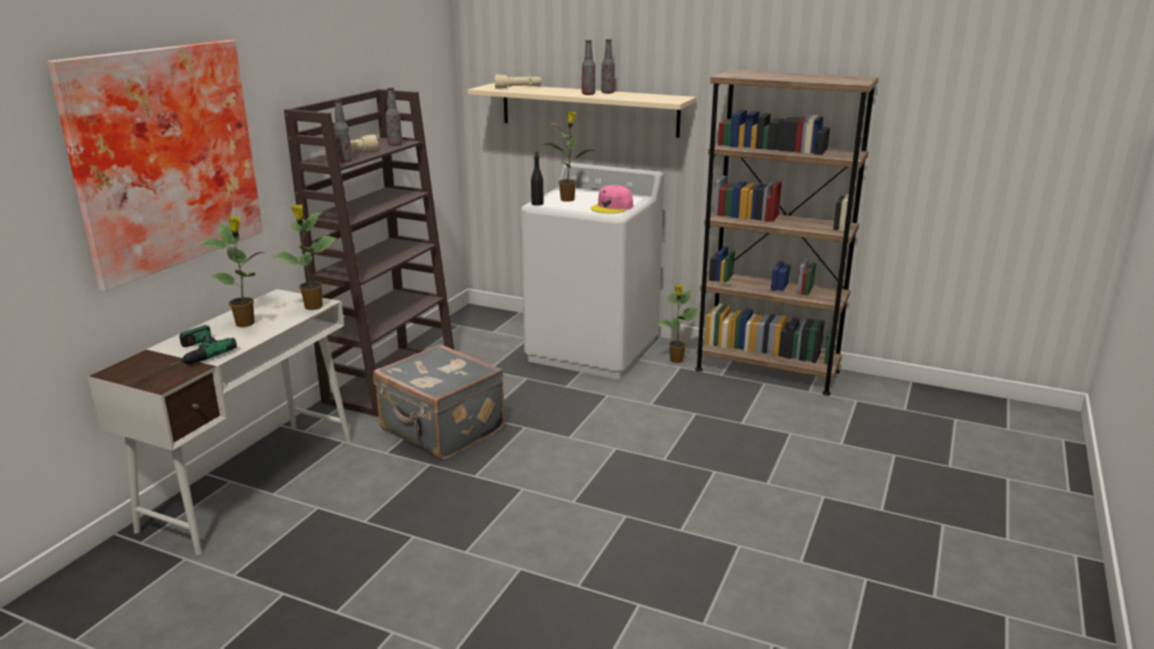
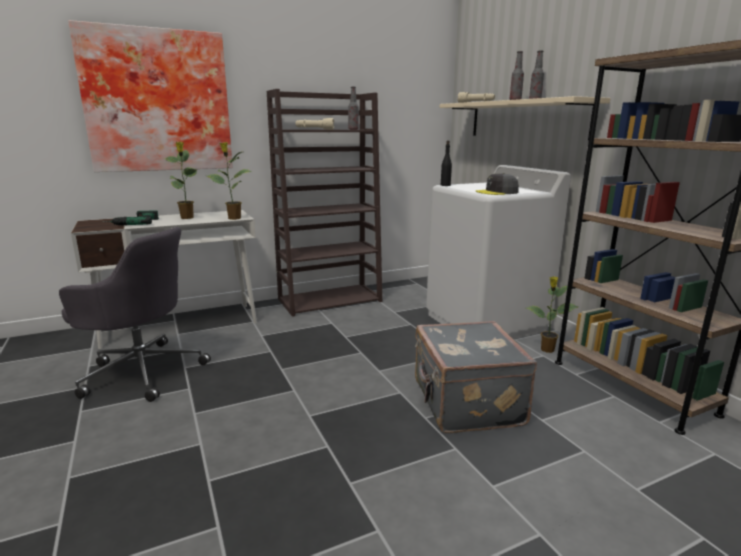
camera: 40 degrees right, 5 degrees down
bottle [333,100,352,162] -> none
grey suitcase [373,344,505,460] -> grey suitcase moved to [415,321,537,433]
potted plant [543,112,596,202] -> none
pink cap [591,185,633,214] -> grey cap [476,173,519,195]
none -> grey office chair [59,227,211,402]

